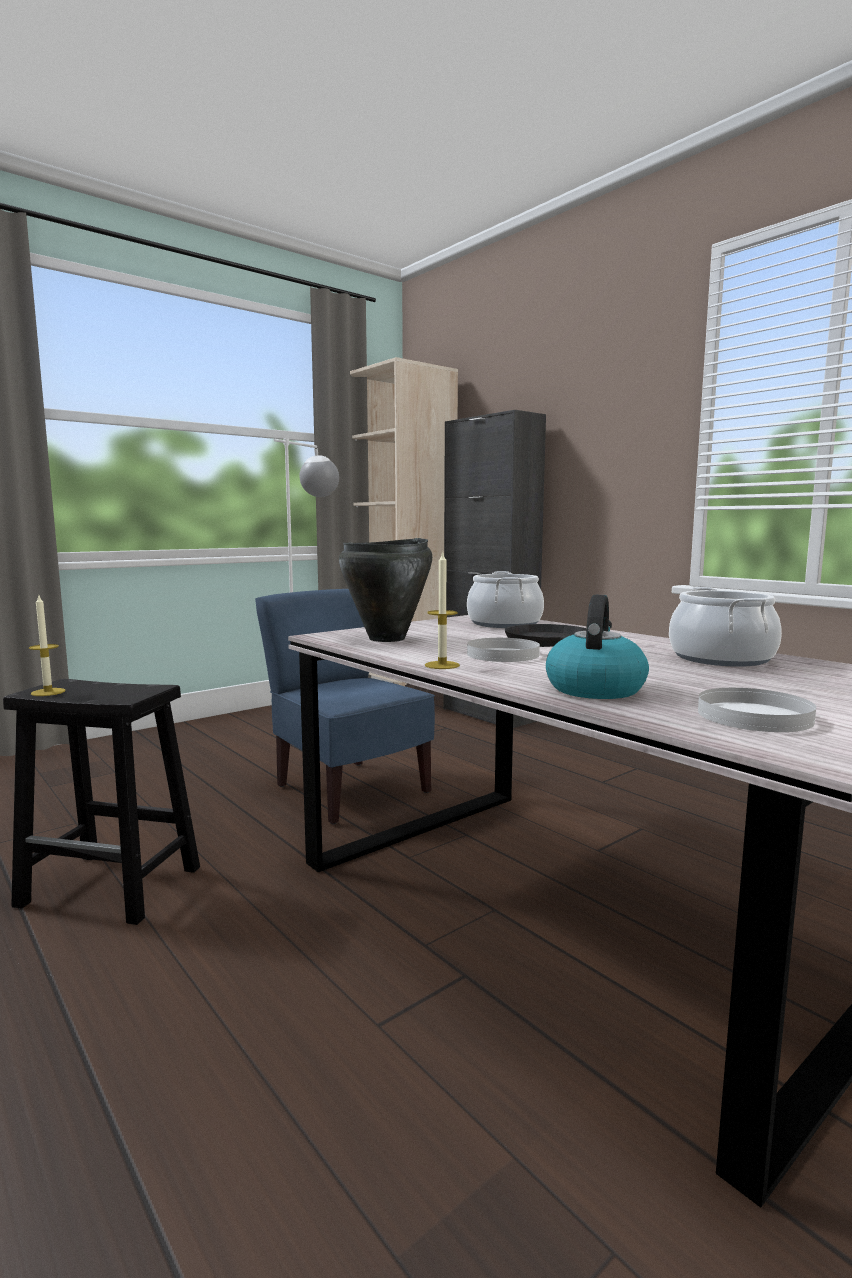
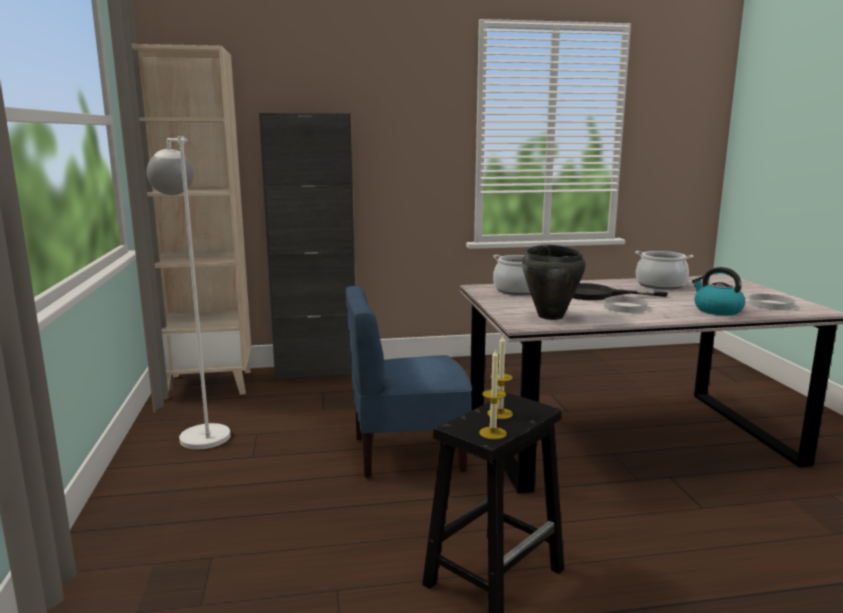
camera: 60 degrees left, 5 degrees up
candle [425,552,460,669] -> candle moved to [487,335,513,419]

